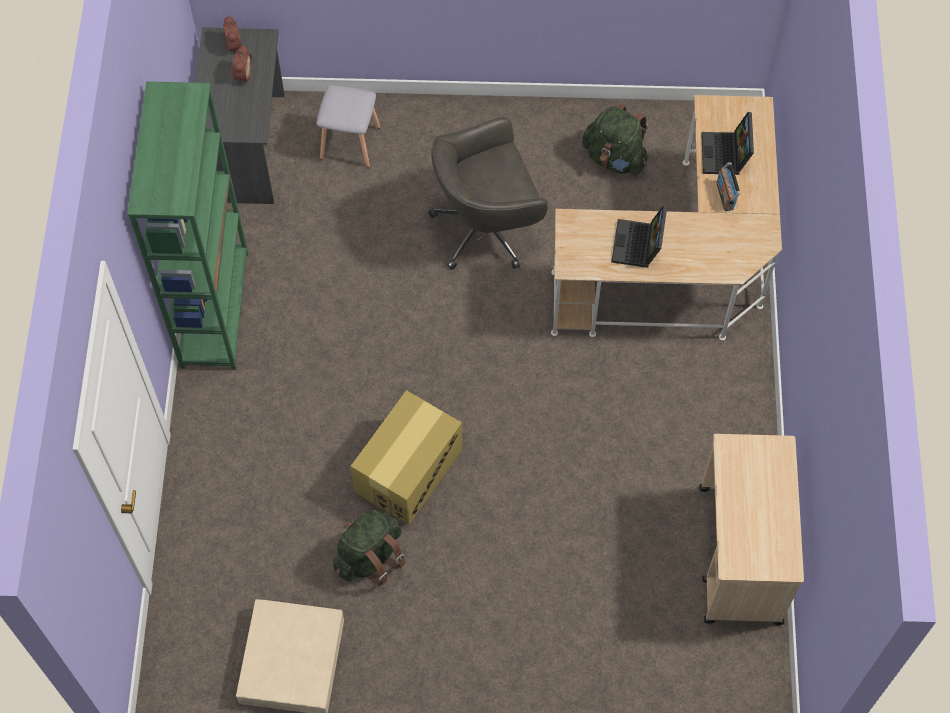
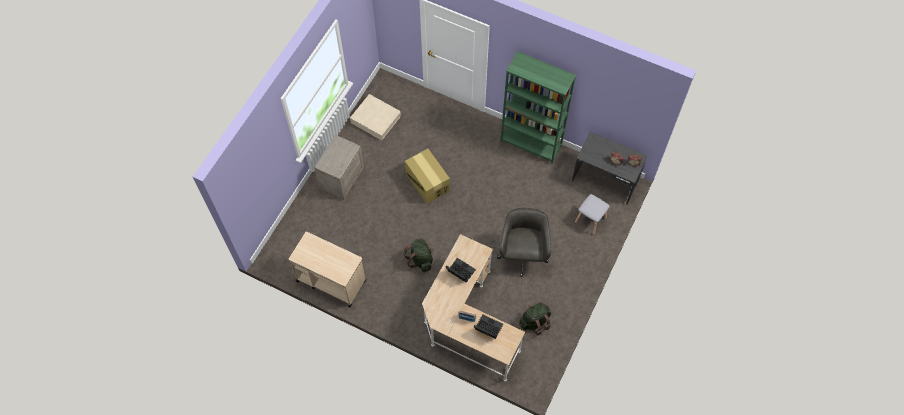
camera: 115 degrees right, 0 degrees up
green backpack [333,510,405,586] -> green backpack moved to [404,239,433,272]
none -> beige nightstand [314,135,364,200]

